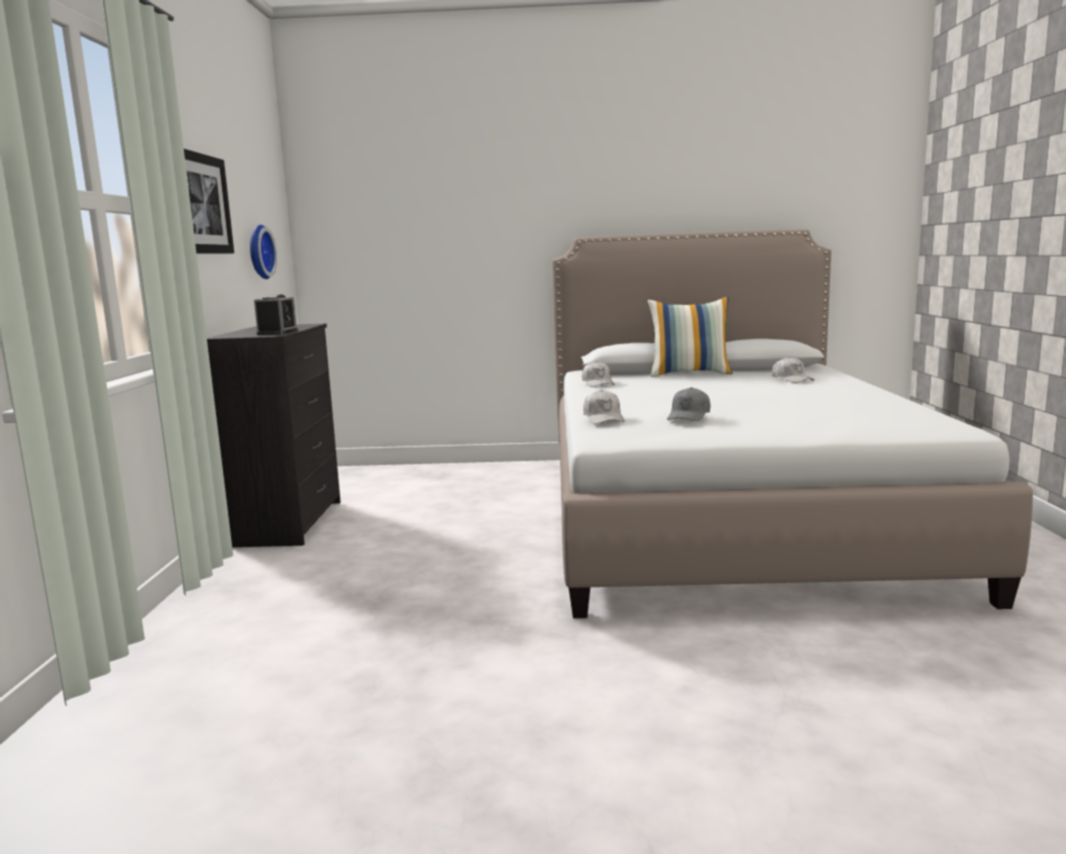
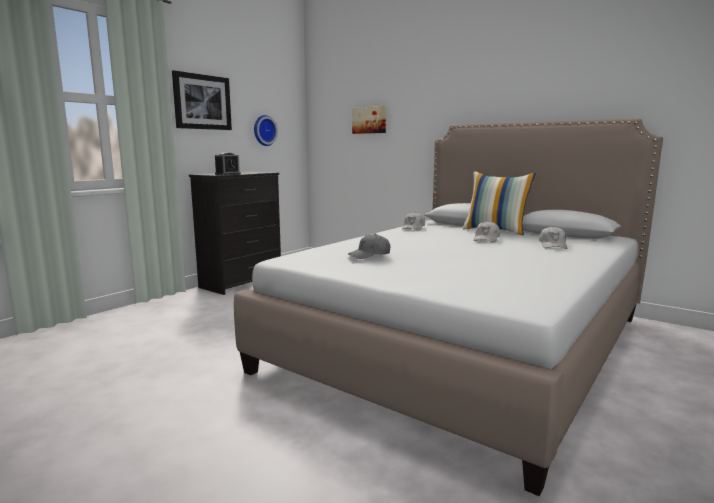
camera: 35 degrees right, 0 degrees up
white cap [583,390,625,424] -> white cap moved to [474,221,500,242]
none -> picture [352,106,386,134]

